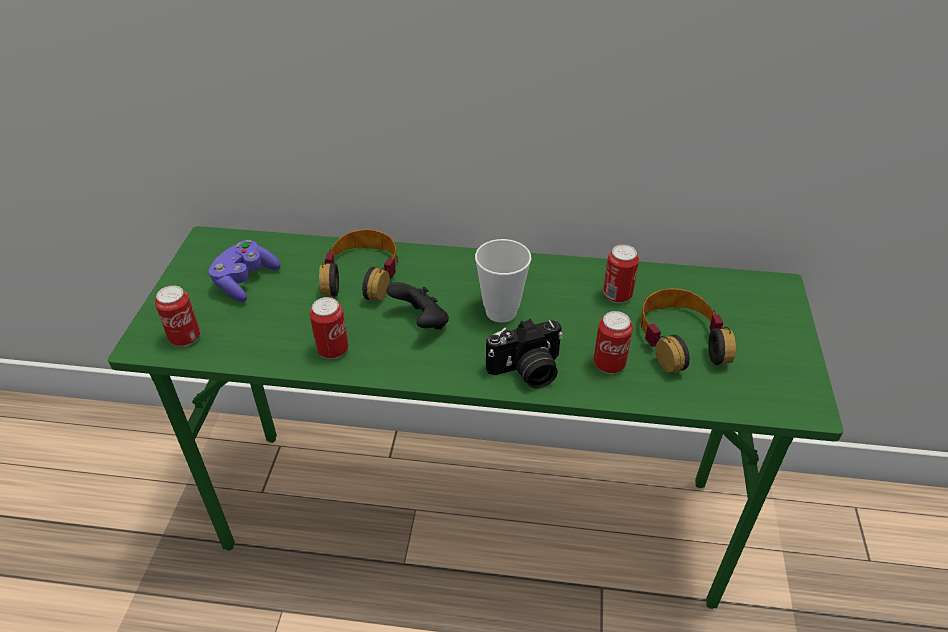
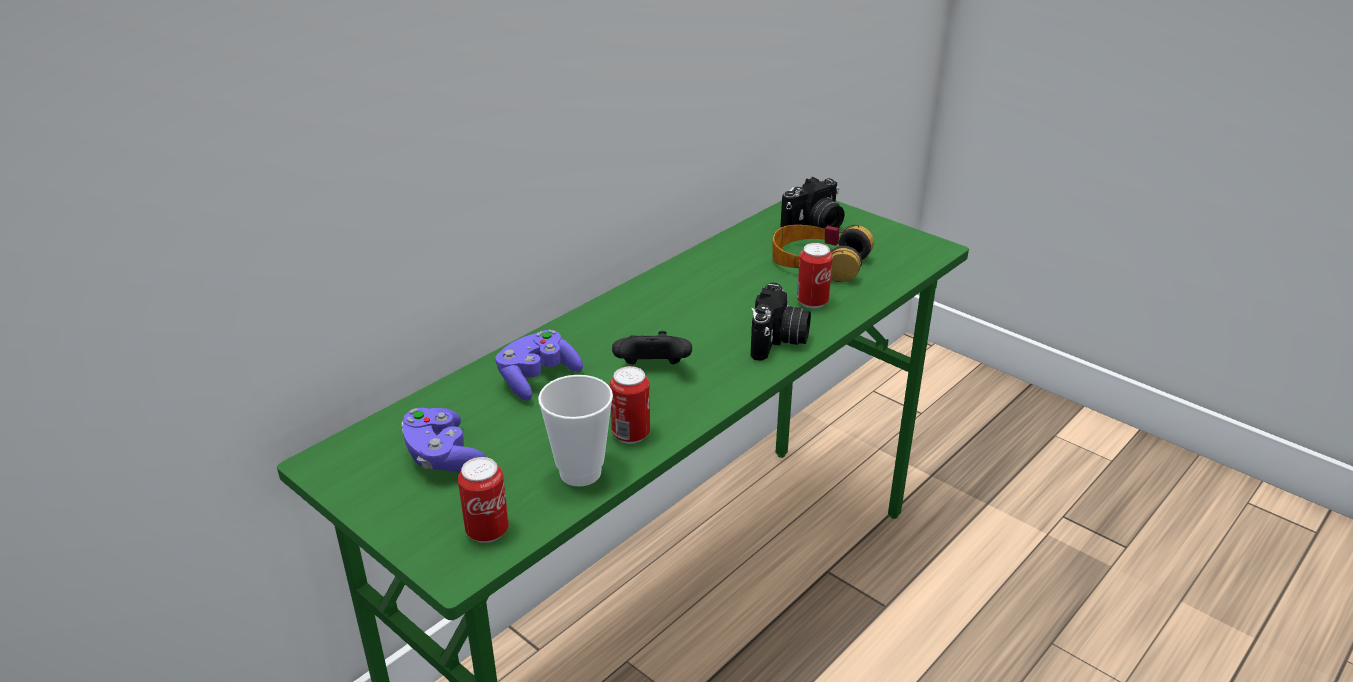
camera: 55 degrees left, 10 degrees down
headphones [319,229,398,301] -> purple game controller [495,330,583,401]
cup [475,239,531,323] -> cup moved to [538,375,613,487]
can [603,245,639,303] -> none
none -> camera [780,177,845,229]

